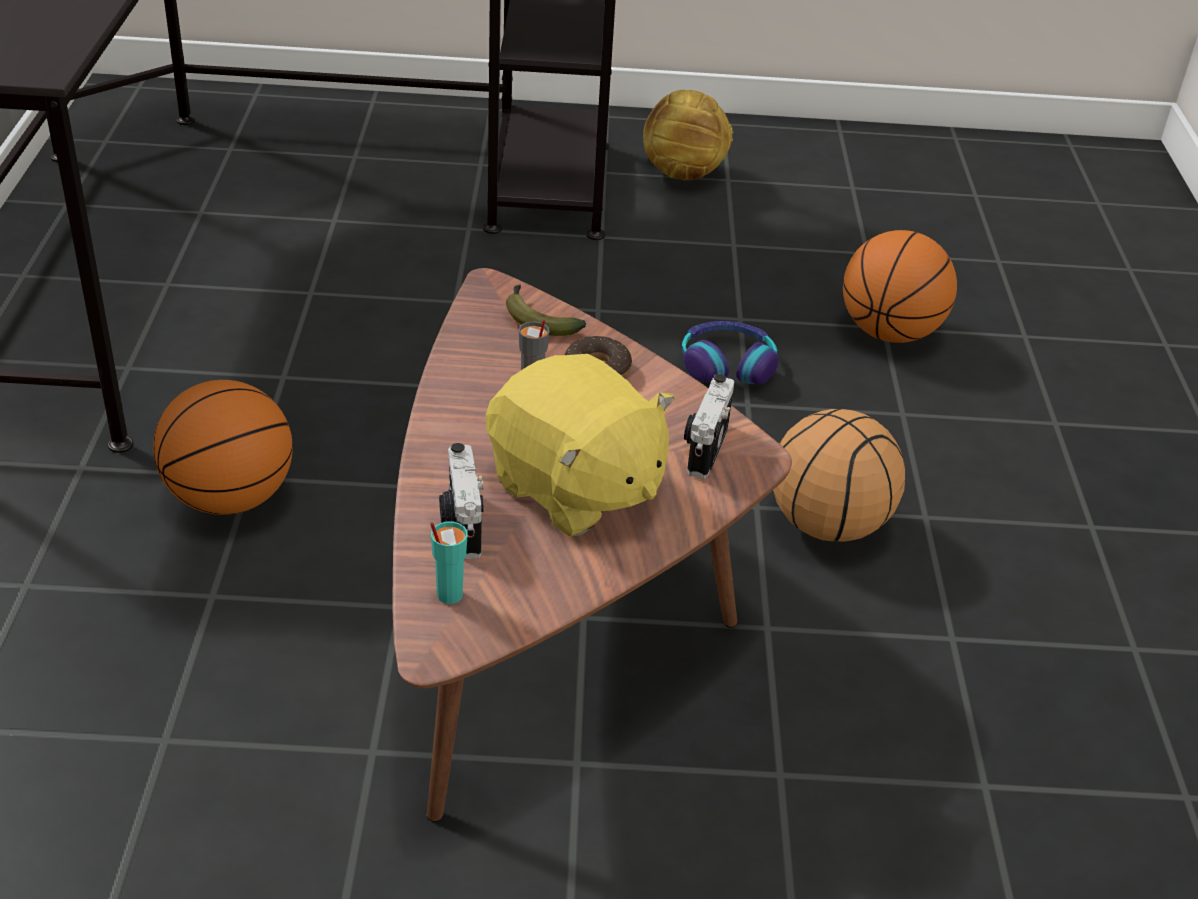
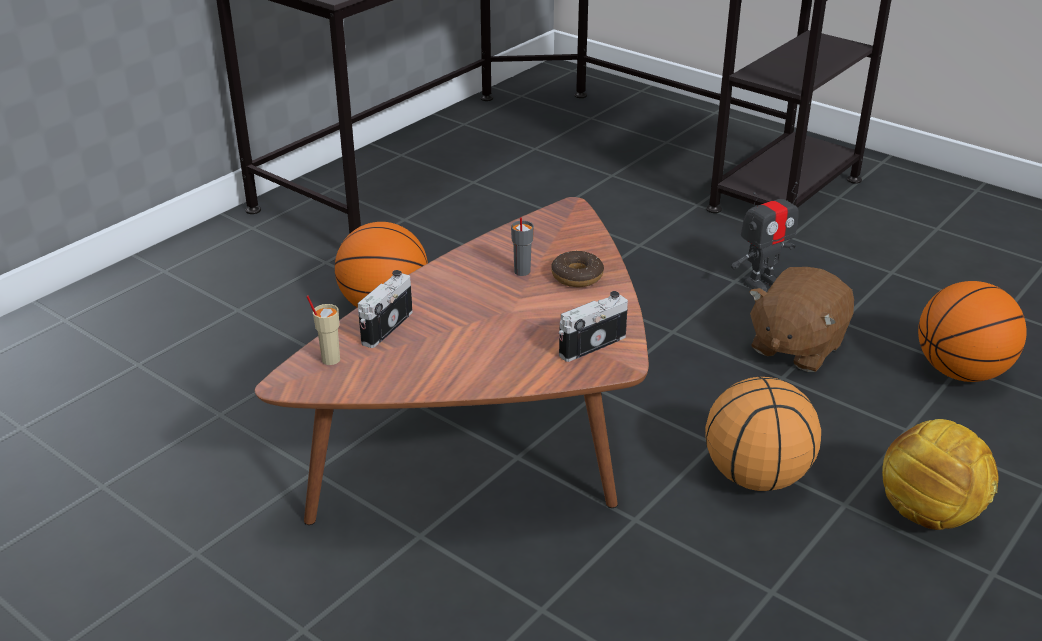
camera: 40 degrees right, 5 degrees down
turquoise cup [430,522,468,604] -> beige cup [306,295,340,365]
yellow plush toy [486,354,675,537] -> none
banana [506,285,586,336] -> none
football [643,90,734,180] -> football moved to [882,419,998,530]
headphones [682,321,779,384] -> brown plush toy [749,267,854,372]
none -> toy robot [731,182,799,292]

